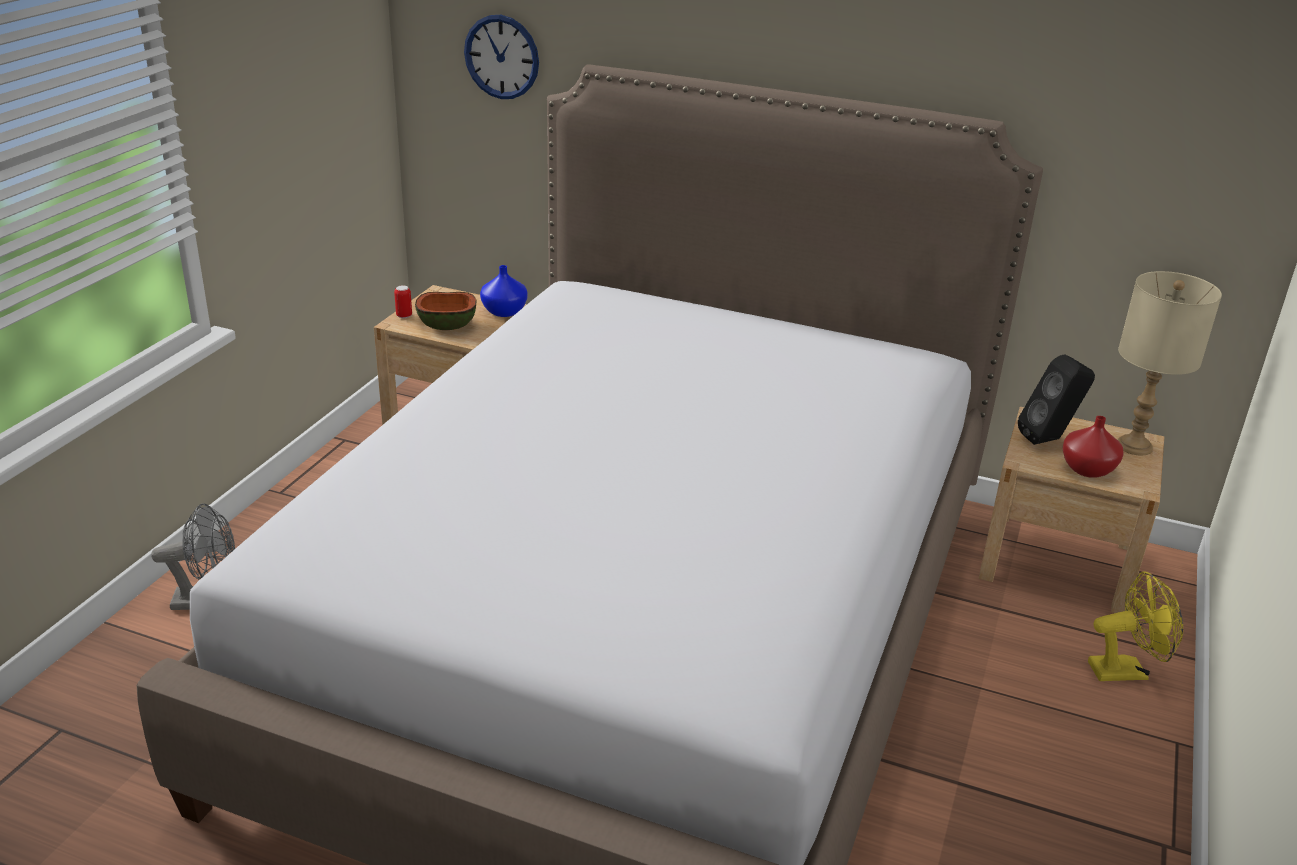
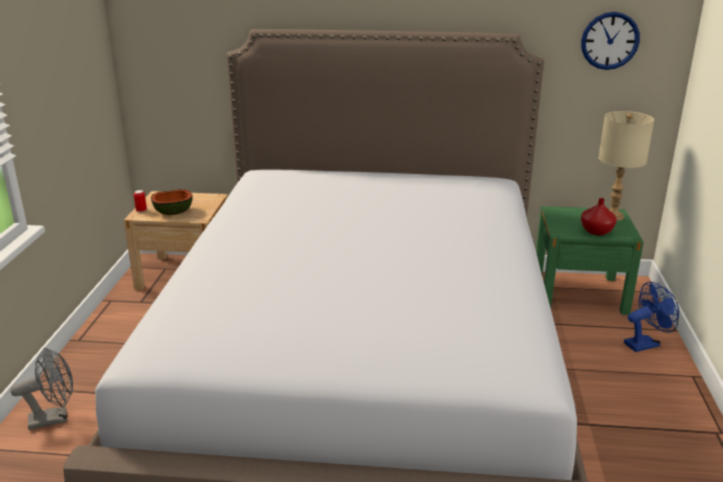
camera: 15 degrees left, 5 degrees down
wall clock [464,15,539,99] -> wall clock moved to [581,12,640,70]
blue vase [480,265,528,317] -> none
beige nightstand [979,407,1164,613] -> green nightstand [536,206,644,315]
black speaker [1018,354,1095,445] -> none
yellow fan [1088,572,1183,681] -> blue fan [624,282,679,352]

